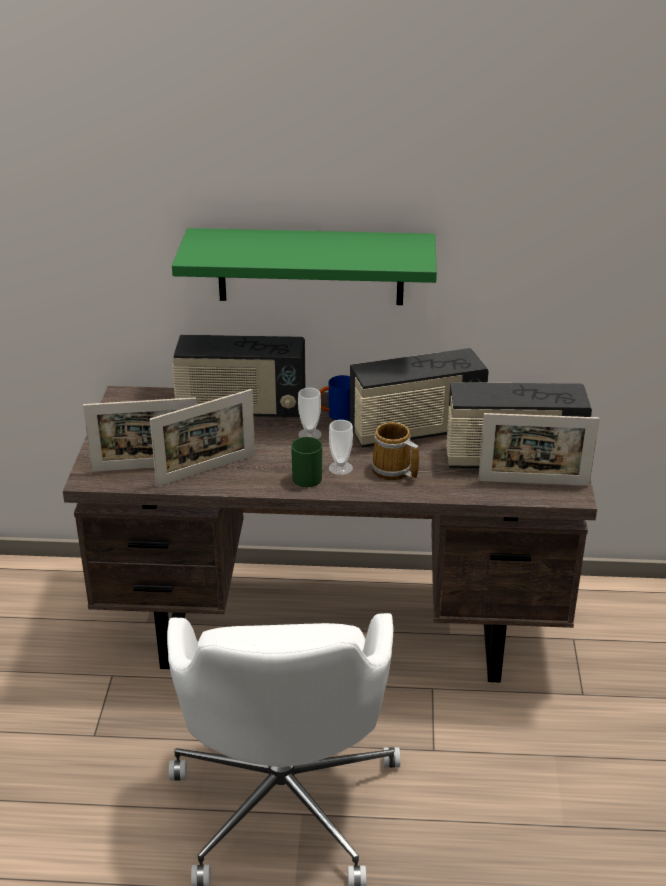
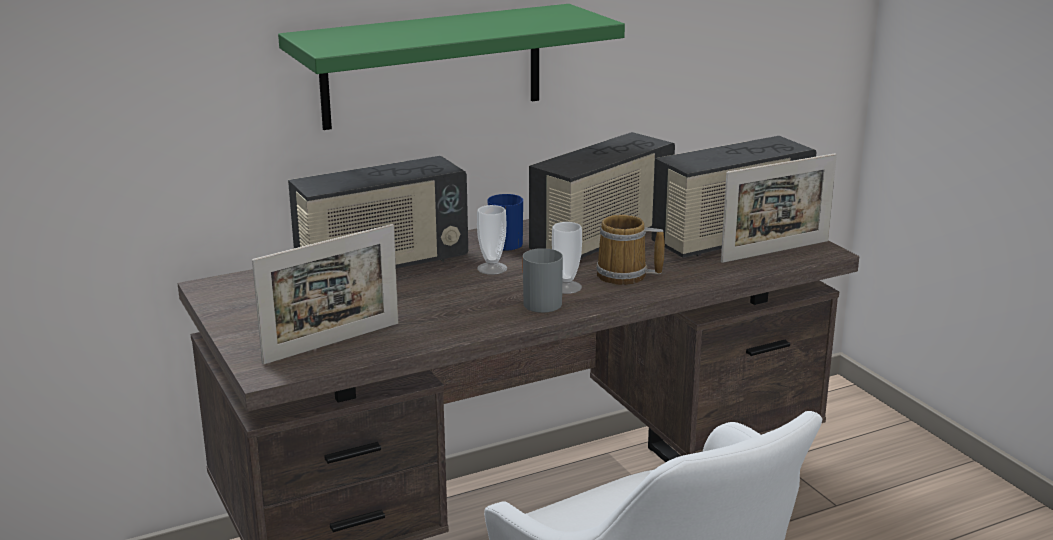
camera: 30 degrees left, 10 degrees down
picture frame [150,389,255,487] -> none
green mug [291,436,322,487] -> grey mug [522,248,563,313]

